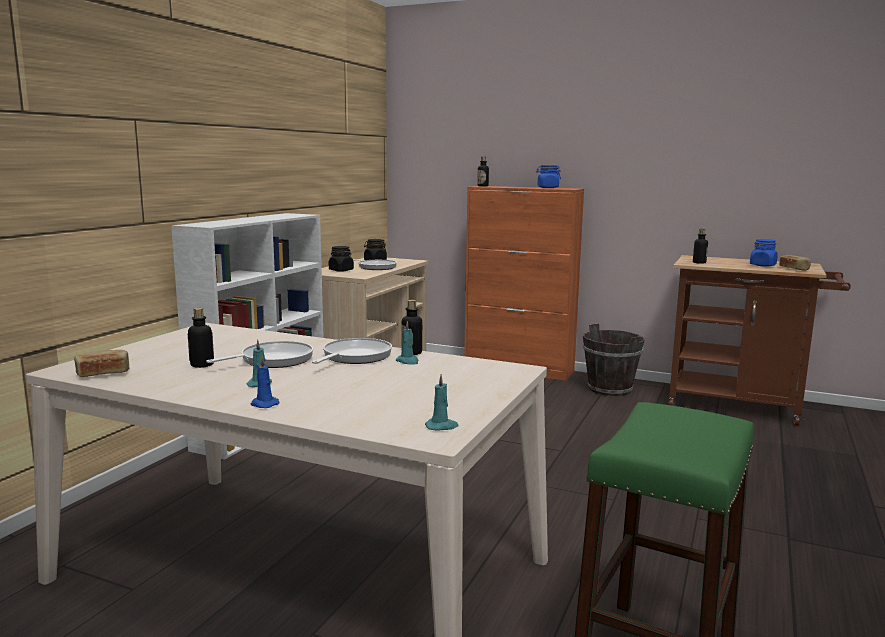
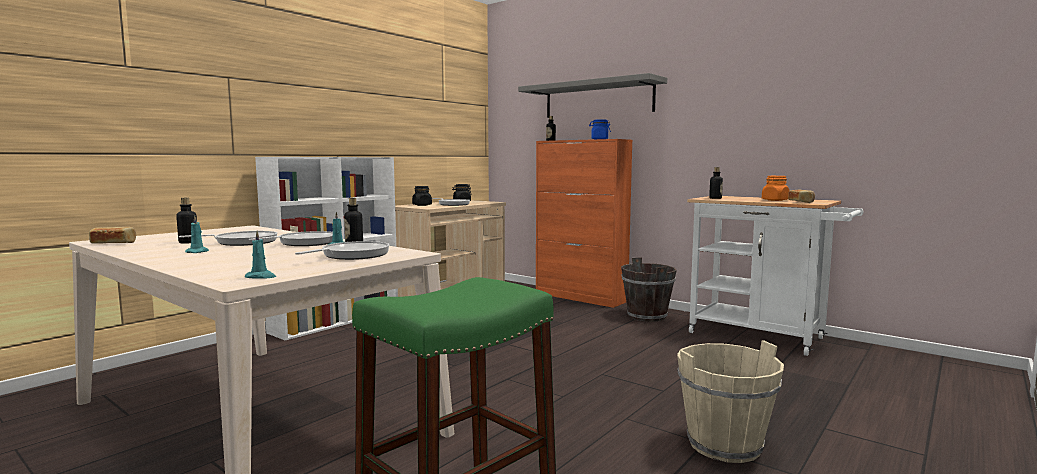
camera: 15 degrees right, 5 degrees down
blue candle [251,355,280,408] -> none
brown cart [669,255,851,426] -> white cart [687,196,864,356]
blue jar [750,239,778,267] -> orange jar [762,176,790,201]
none -> frying pan [295,241,389,260]
none -> grey shelf [518,73,667,118]
none -> beige bucket [677,340,784,463]

